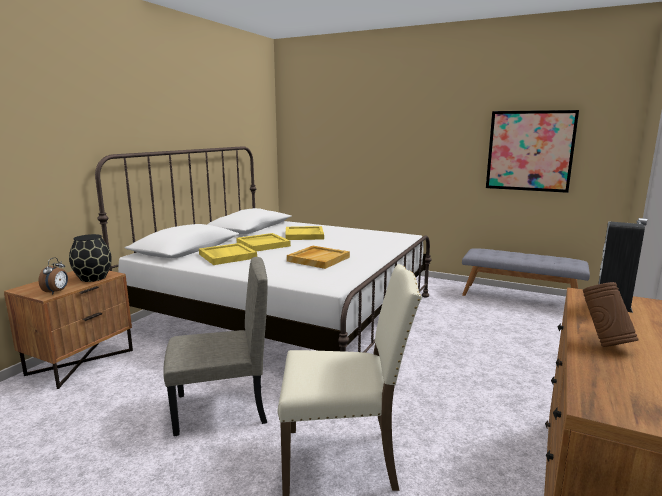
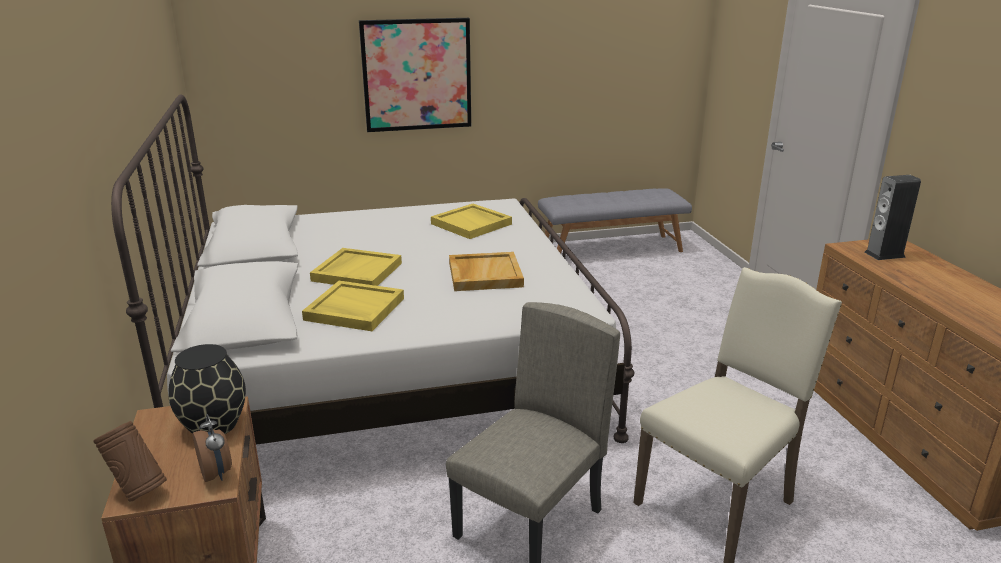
camera: 40 degrees left, 10 degrees up
yellow tray [285,226,324,240] -> yellow tray moved to [431,204,512,239]
picture [486,110,579,193] -> picture moved to [359,18,471,132]
brown vase [583,282,639,347] -> brown vase moved to [93,421,167,502]

